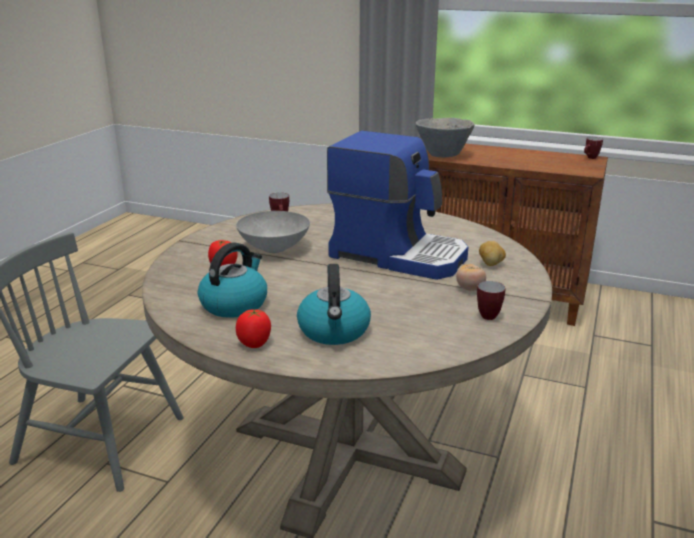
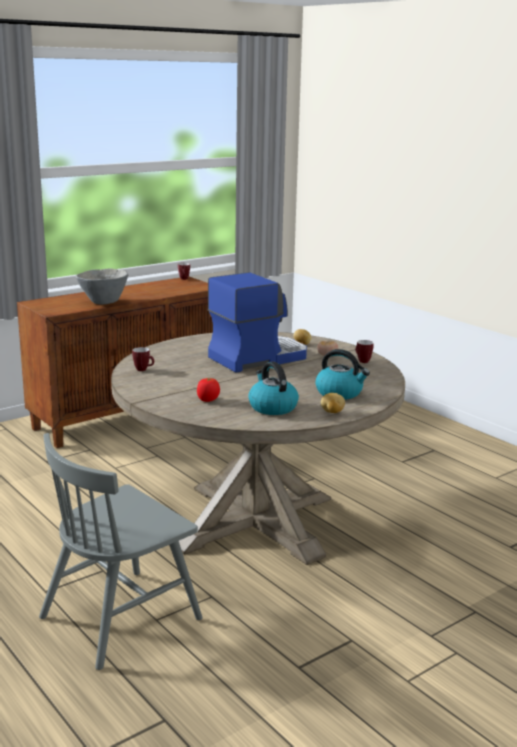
camera: 60 degrees left, 5 degrees down
grey bowl [236,211,310,253] -> none
tomato [236,309,271,348] -> potato [321,393,345,413]

